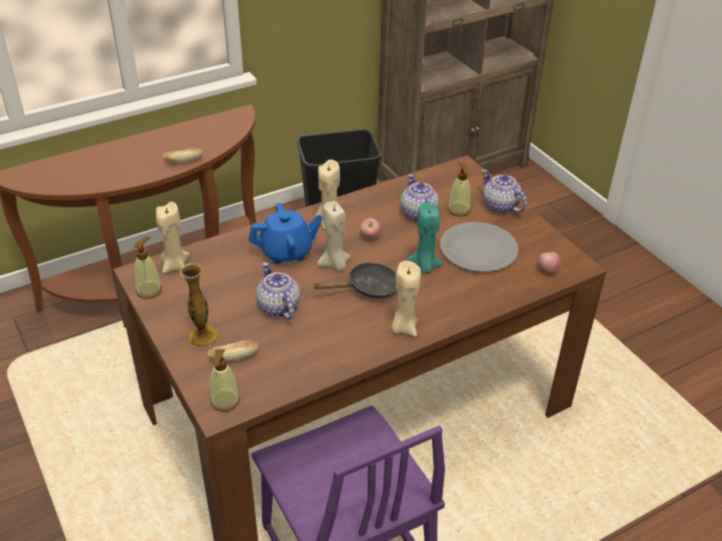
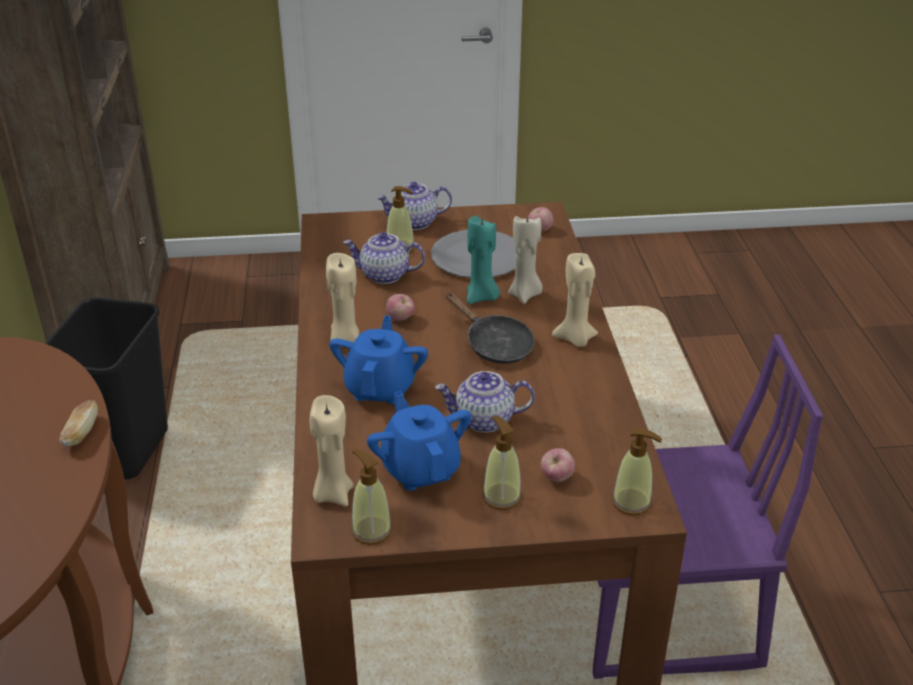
camera: 65 degrees left, 5 degrees down
vase [180,263,219,347] -> soap dispenser [482,416,522,510]
bread [208,340,258,362] -> apple [541,448,575,482]
black frying pan [313,262,397,298] -> black frying pan turned 135 degrees clockwise [445,292,535,364]
beige candle [317,201,350,271] -> beige candle moved to [508,215,542,304]
none -> blue teapot [367,391,471,491]

